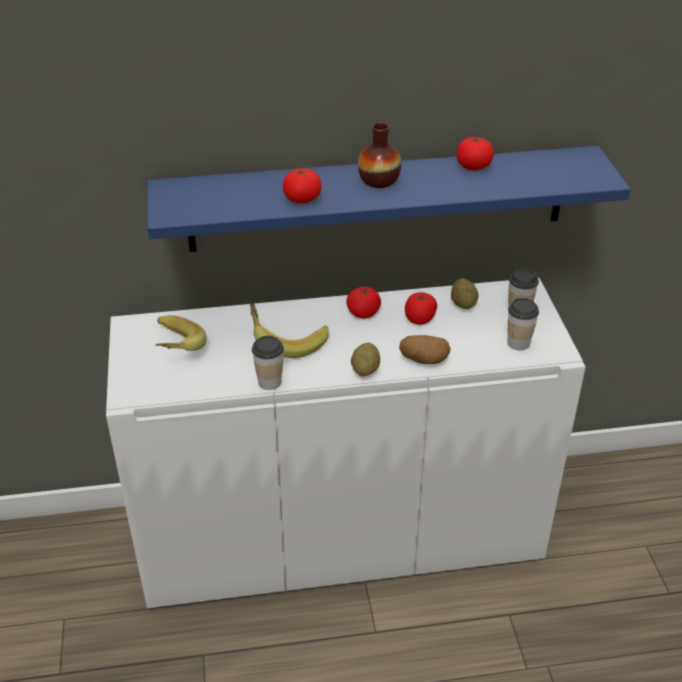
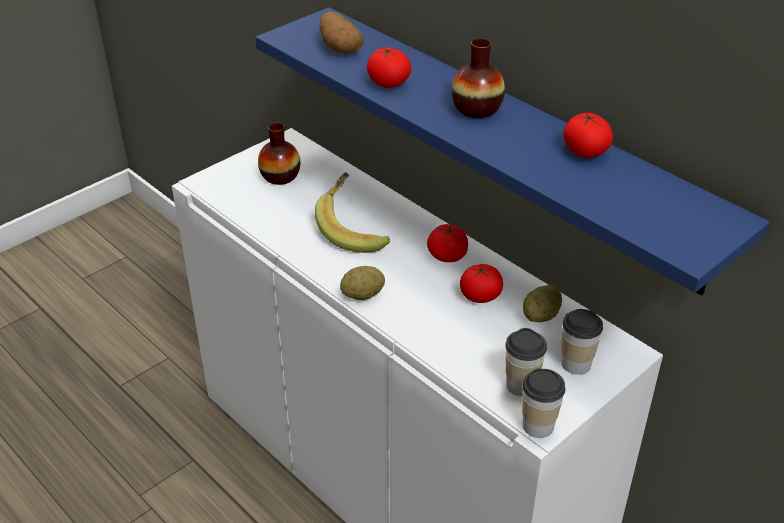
camera: 55 degrees right, 0 degrees up
banana [155,315,206,351] -> vase [258,123,300,185]
cup [252,336,284,390] -> cup moved to [522,368,565,438]
potato [399,335,450,364] -> potato moved to [319,11,364,53]

